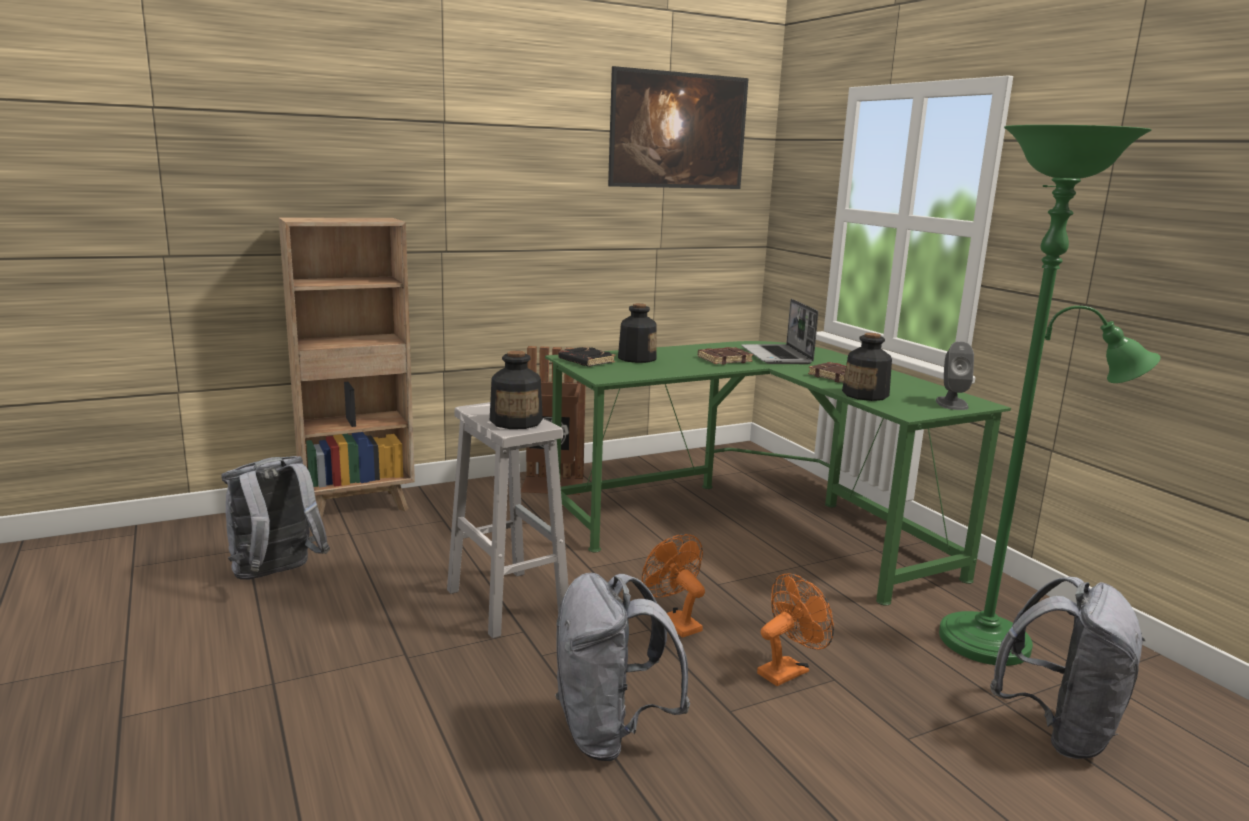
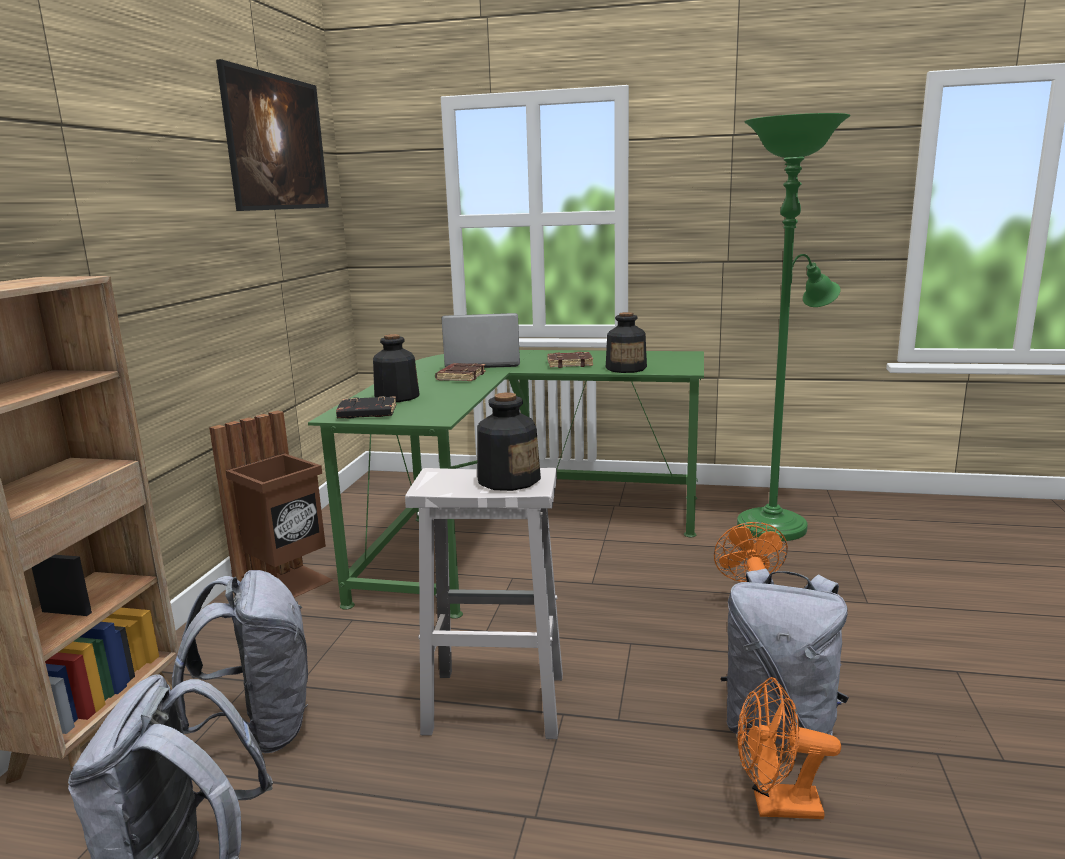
camera: 50 degrees left, 0 degrees up
orange fan [642,534,705,638] -> orange fan moved to [737,677,841,819]
laptop [741,299,818,364] -> laptop turned 150 degrees clockwise [441,313,520,368]
grey speaker [936,341,974,410] -> none
grey backpack [990,577,1145,759] -> grey backpack moved to [172,570,308,754]

